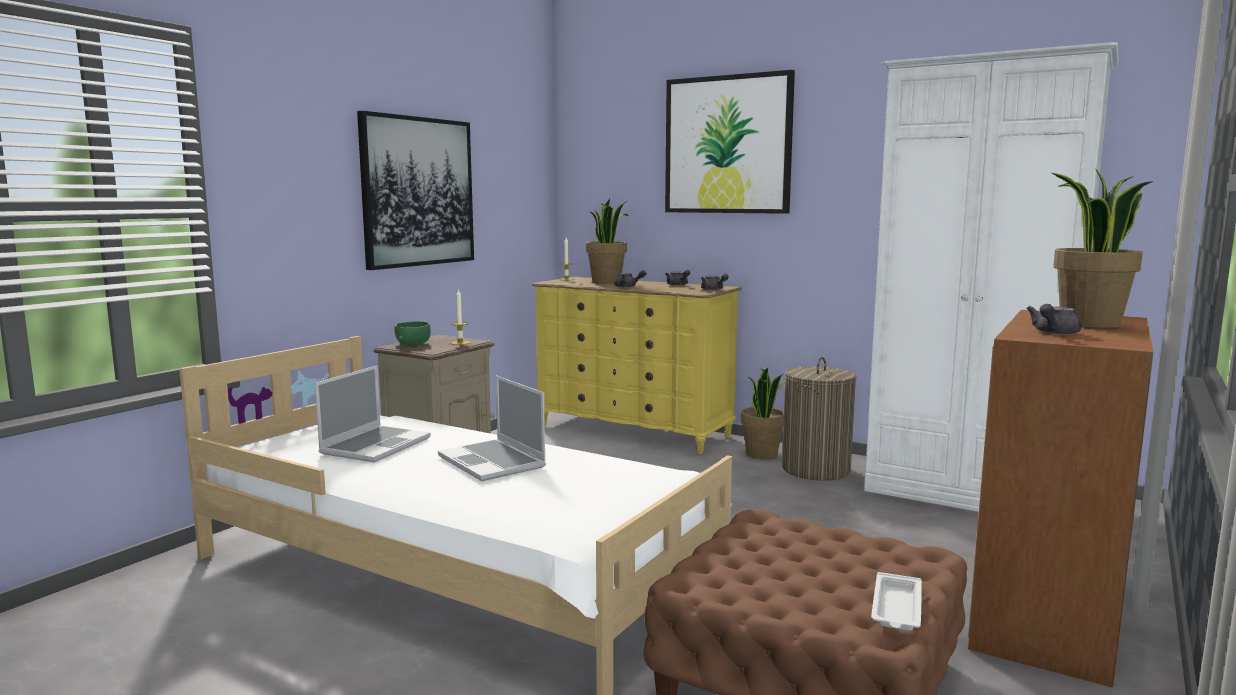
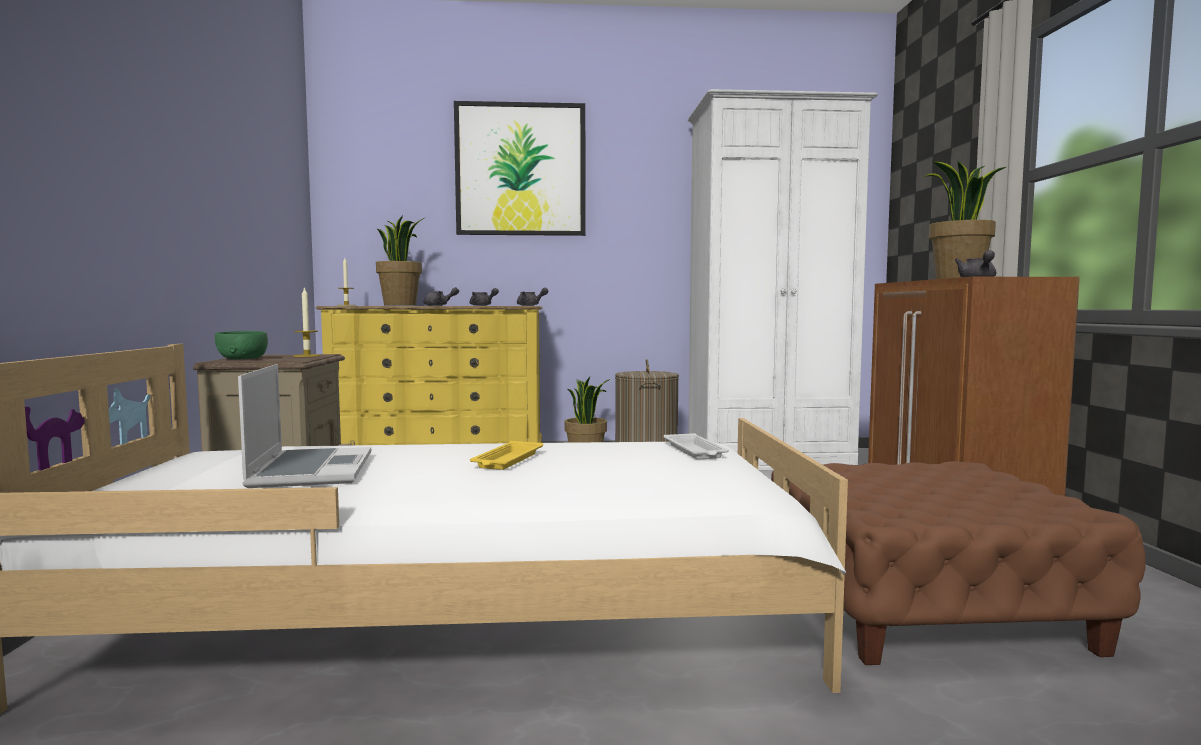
camera: 35 degrees left, 5 degrees down
picture [357,111,474,270] -> none
laptop [438,376,546,481] -> yellow tray [470,441,543,470]
white tray [871,572,922,631] -> white tray moved to [664,433,729,459]

